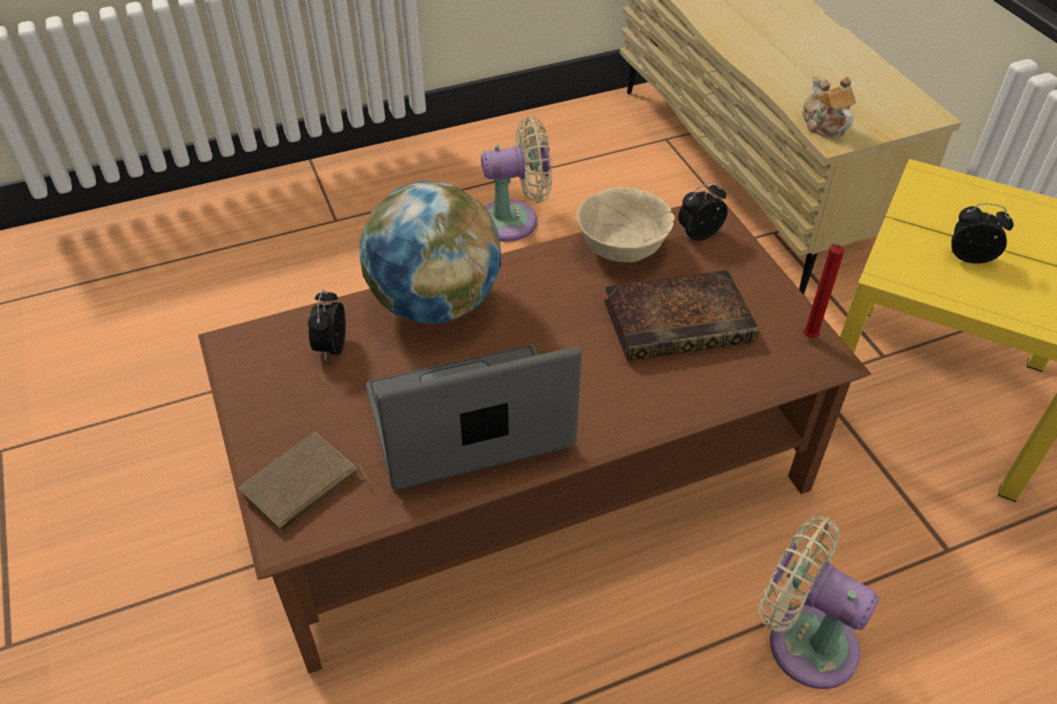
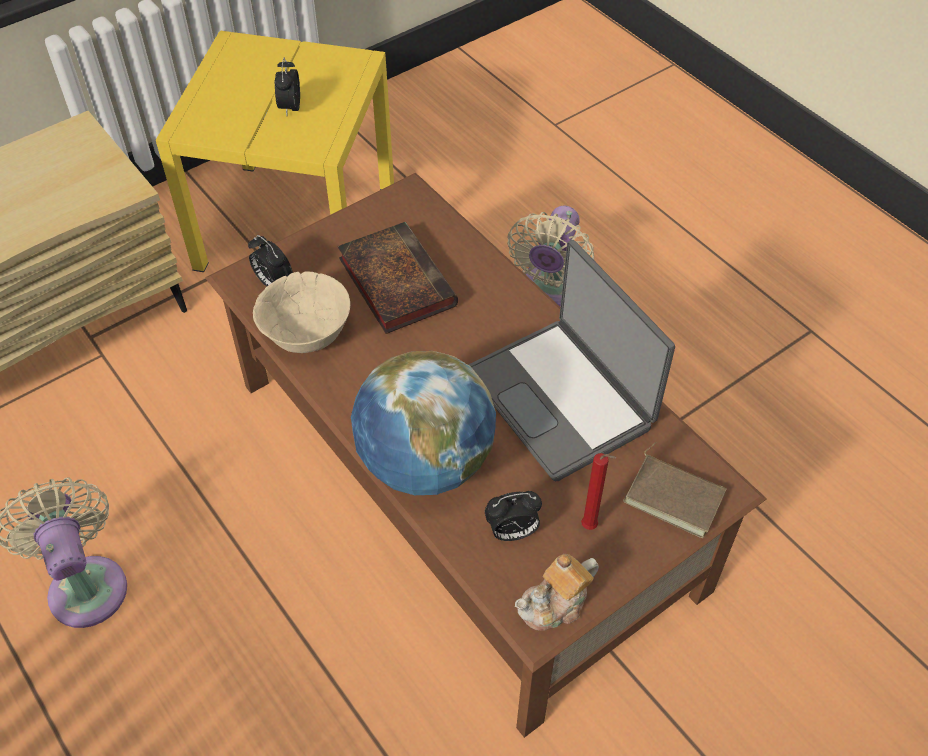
camera: 105 degrees left, 5 degrees up
teapot [802,76,856,138] -> teapot moved to [515,554,599,631]
red candle [803,243,844,338] -> red candle moved to [581,453,616,530]

